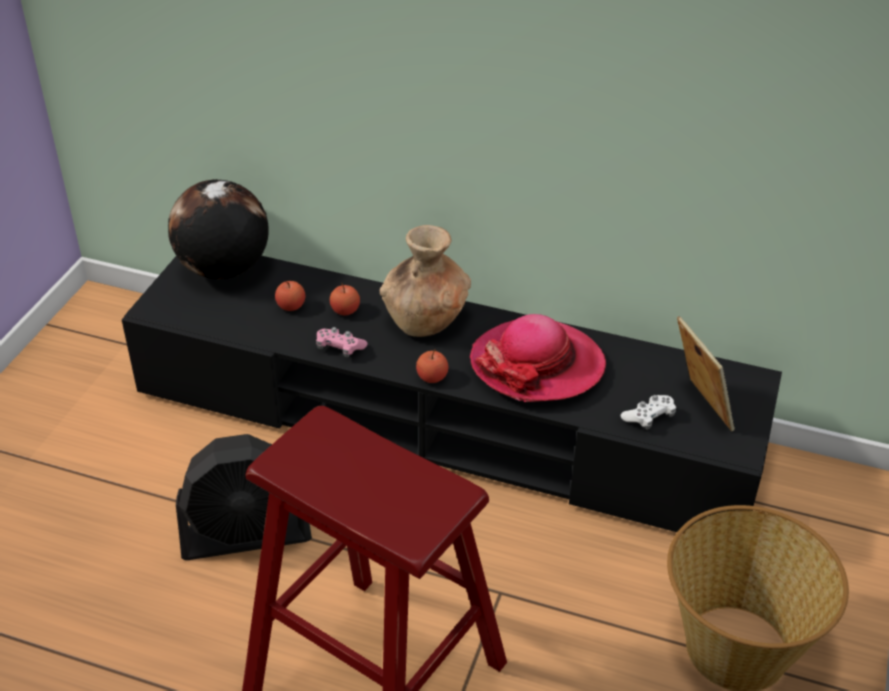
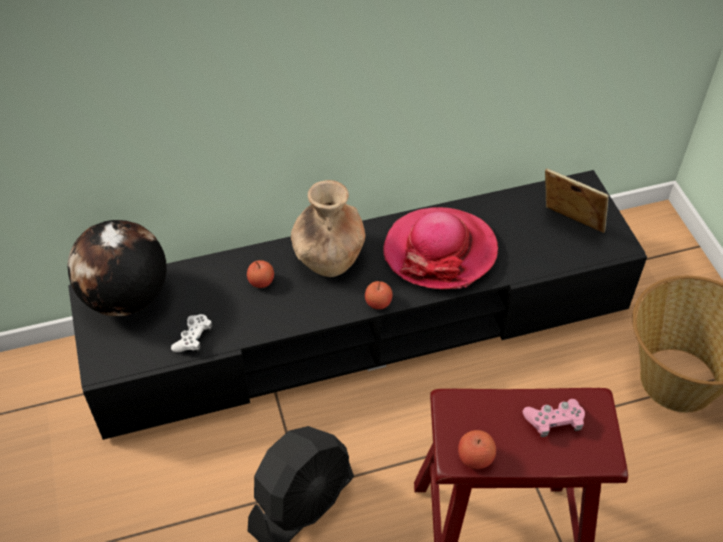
camera: 35 degrees left, 10 degrees up
apple [275,281,305,311] -> apple moved to [458,430,496,469]
pink game controller [316,327,368,358] -> pink game controller moved to [523,399,585,437]
white game controller [621,395,676,430] -> white game controller moved to [171,314,212,352]

